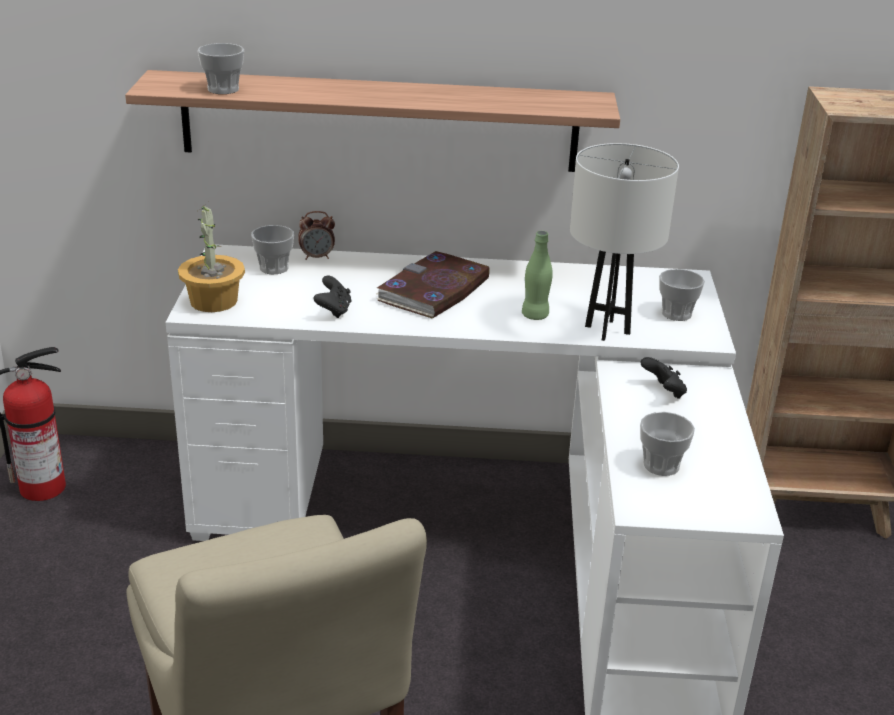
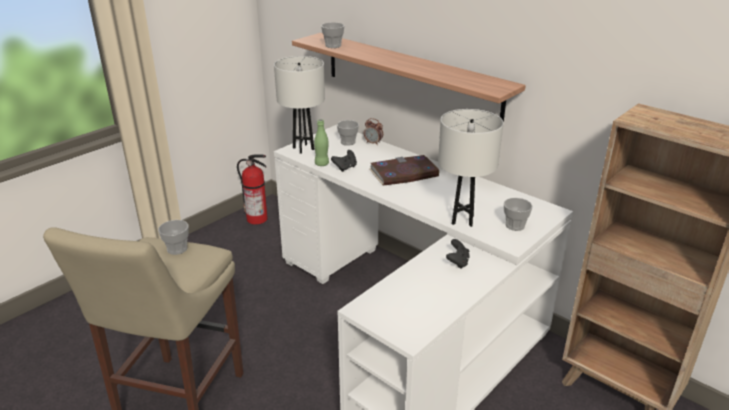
camera: 40 degrees right, 0 degrees up
potted plant [178,203,245,312] -> white table lamp [274,56,325,154]
green bottle [522,231,553,320] -> green bottle moved to [314,119,329,166]
cup [640,412,695,476] -> cup moved to [158,220,189,255]

